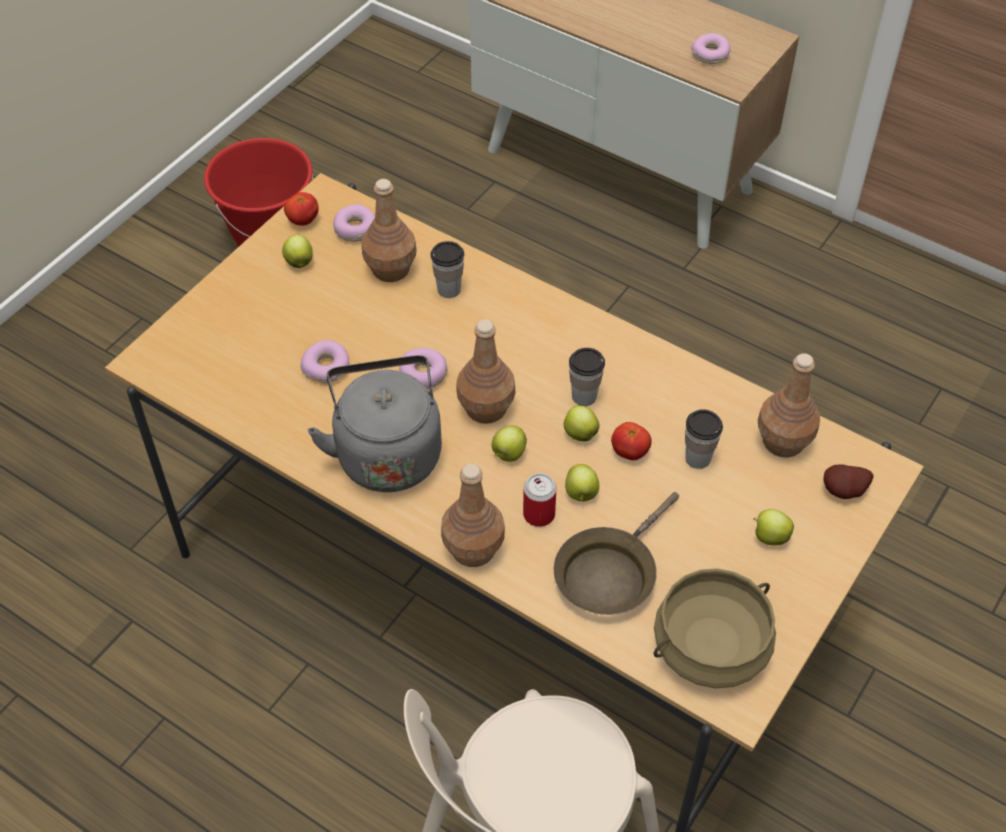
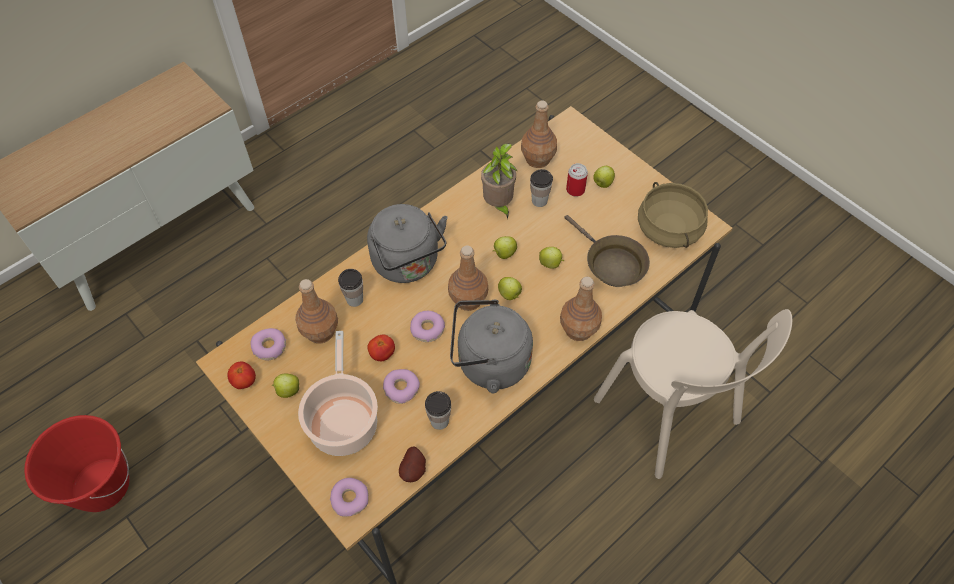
camera: 75 degrees left, 5 degrees up
can [523,473,557,527] -> can moved to [566,163,588,196]
cup [569,348,605,406] -> cup moved to [425,391,451,430]
tomato [611,422,652,460] -> tomato moved to [367,335,395,361]
donut [691,33,730,64] -> donut moved to [330,478,369,517]
potato [823,464,873,499] -> potato moved to [399,446,426,482]
none -> cooking pot [298,331,378,456]
none -> grey kettle [367,204,448,283]
none -> potted plant [481,144,517,220]

